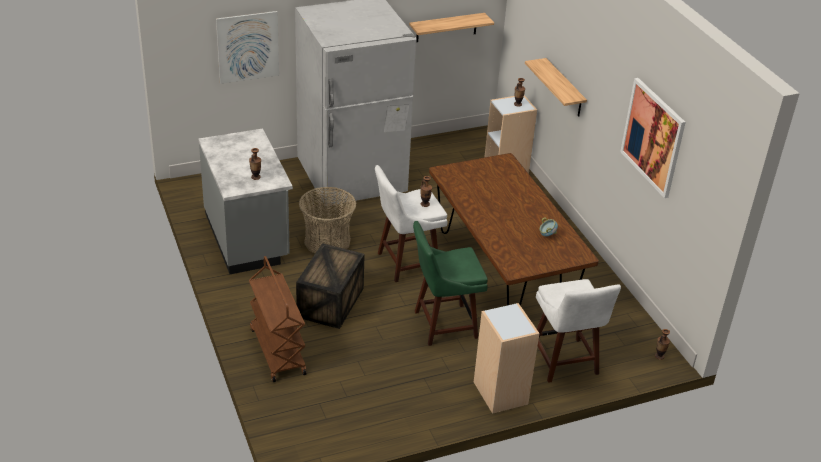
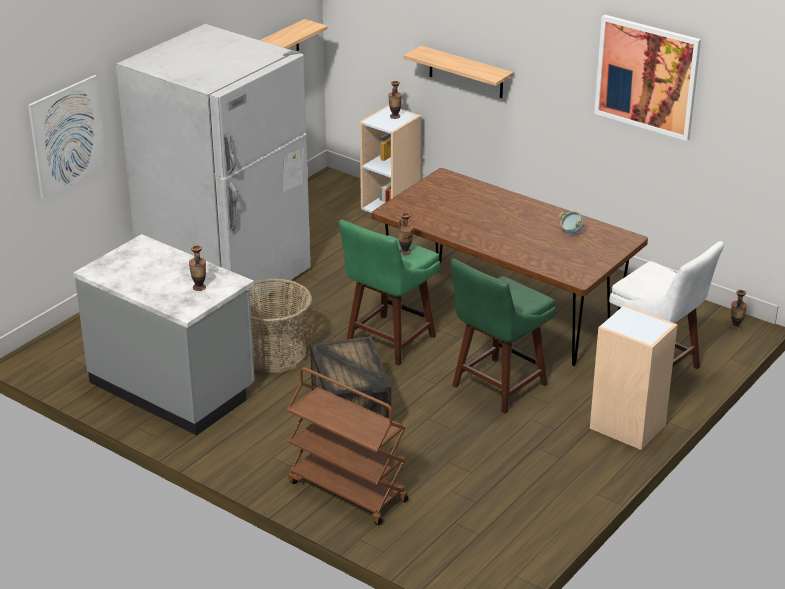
camera: 30 degrees left, 5 degrees down
white stool [375,165,447,282] -> green stool [339,219,440,365]

